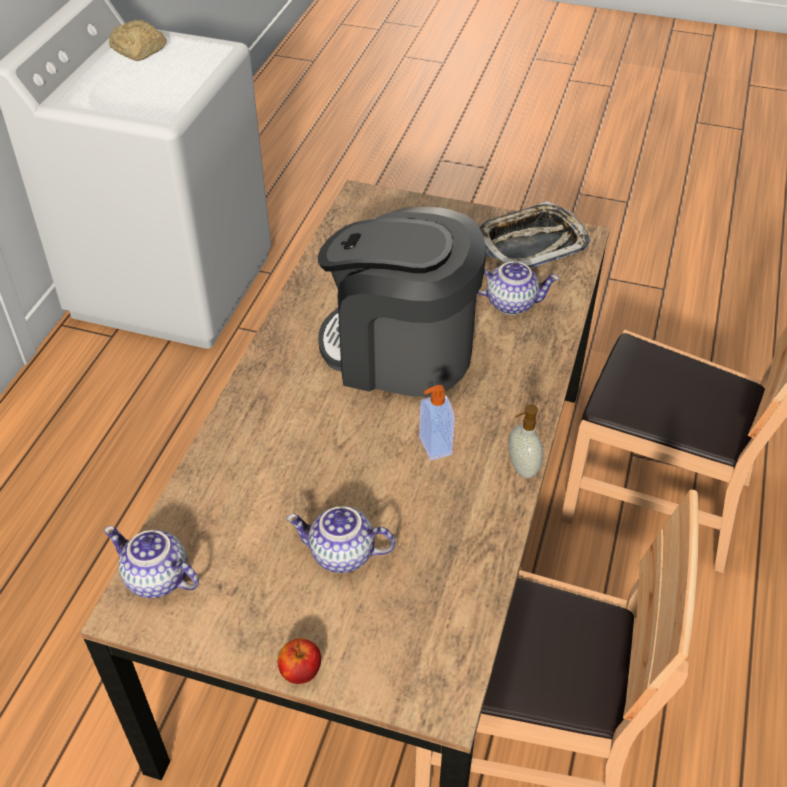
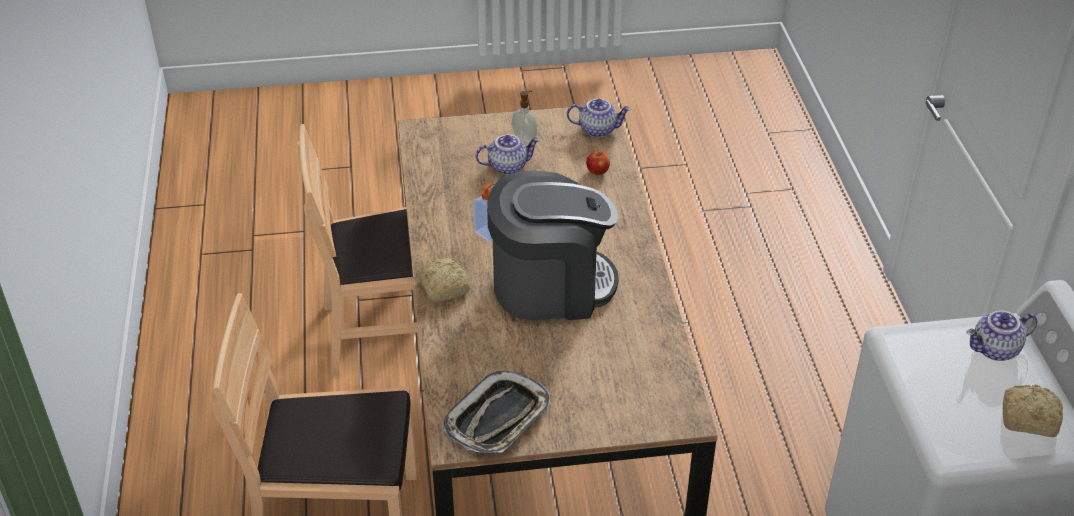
camera: 155 degrees right, 5 degrees down
apple [278,638,321,684] -> apple moved to [586,151,610,175]
teapot [478,262,559,315] -> teapot moved to [966,311,1037,361]
soap dispenser [508,404,543,478] -> soap dispenser moved to [512,91,537,143]
none -> bread [417,257,470,302]

